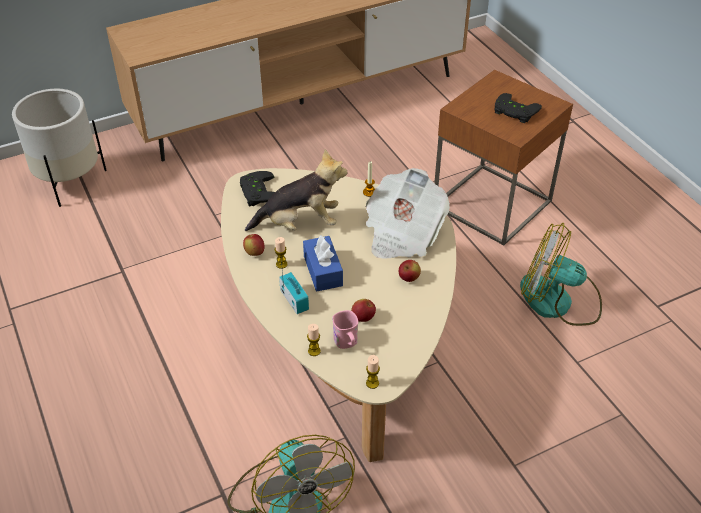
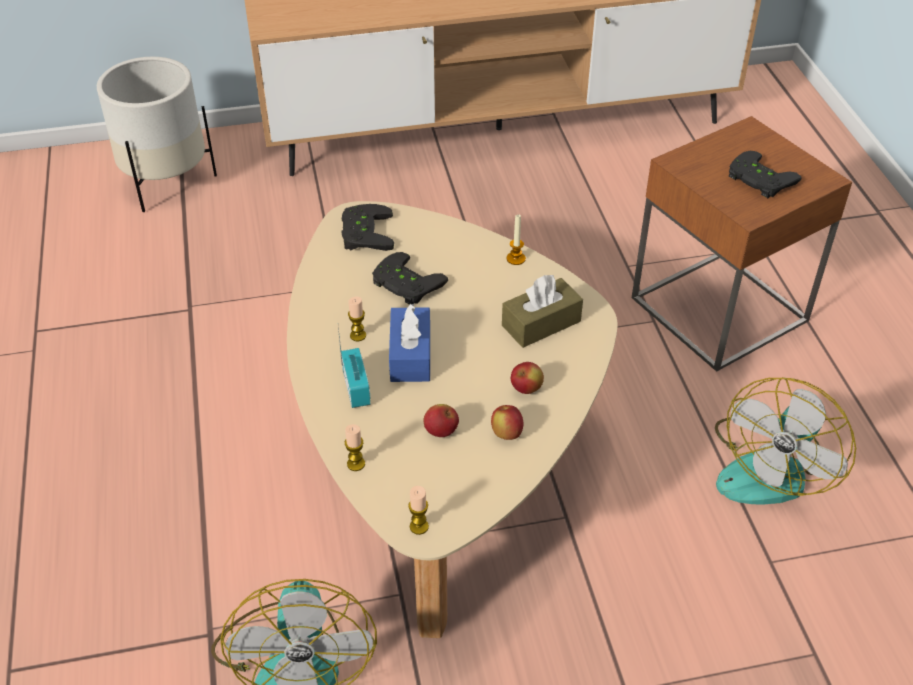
camera: 15 degrees right, 0 degrees up
apple [243,234,264,256] -> apple moved to [491,405,523,440]
plush toy [245,149,347,231] -> black game controller [372,252,448,305]
pink mug [332,310,358,349] -> none
newspaper [366,168,450,259] -> brown tissue box [502,275,583,348]
fan [520,223,602,326] -> fan turned 90 degrees counterclockwise [715,377,856,505]

